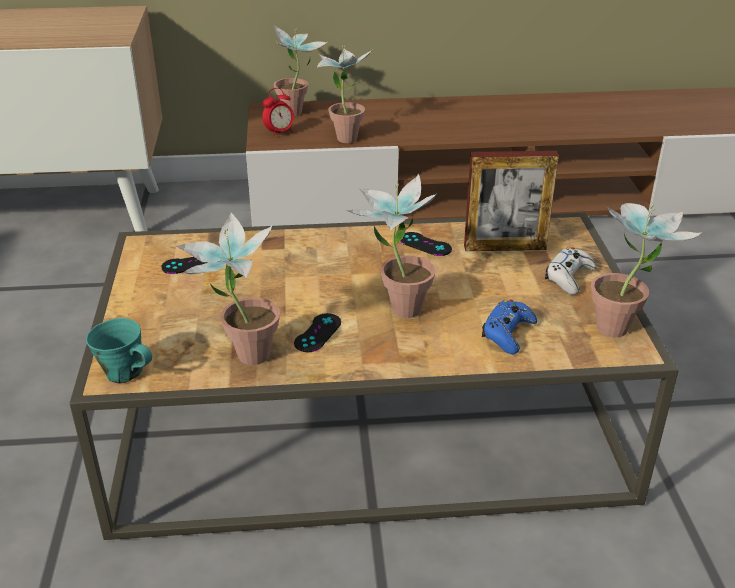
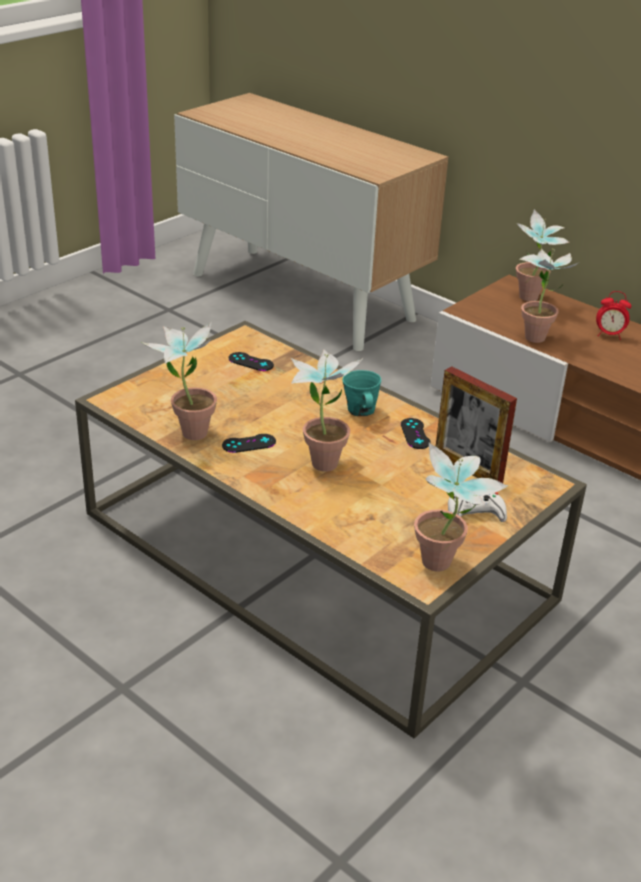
camera: 45 degrees right, 0 degrees up
turquoise mug [86,318,152,384] -> turquoise mug moved to [342,370,381,417]
alarm clock [262,88,294,137] -> alarm clock moved to [596,291,631,340]
blue game controller [482,299,537,354] -> none

